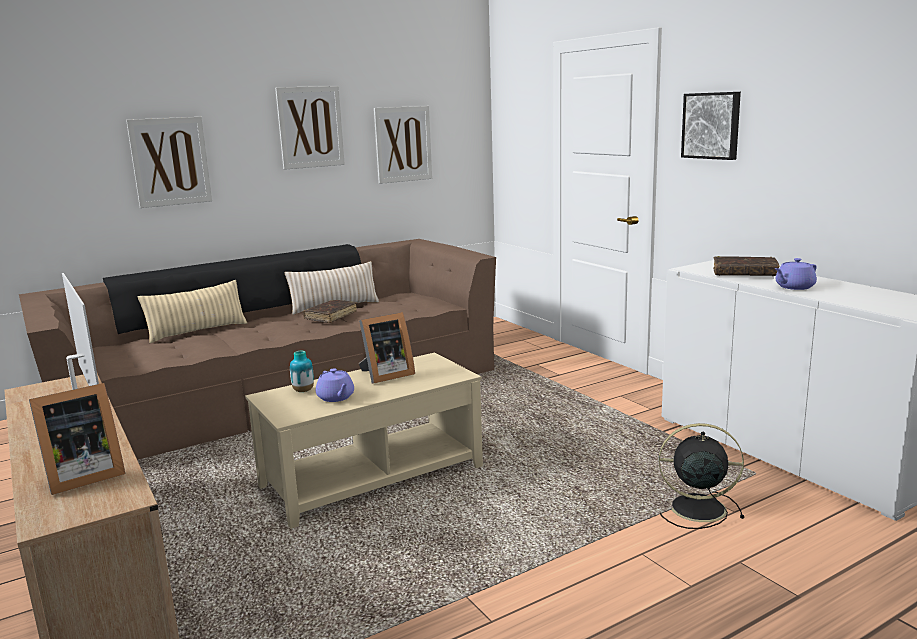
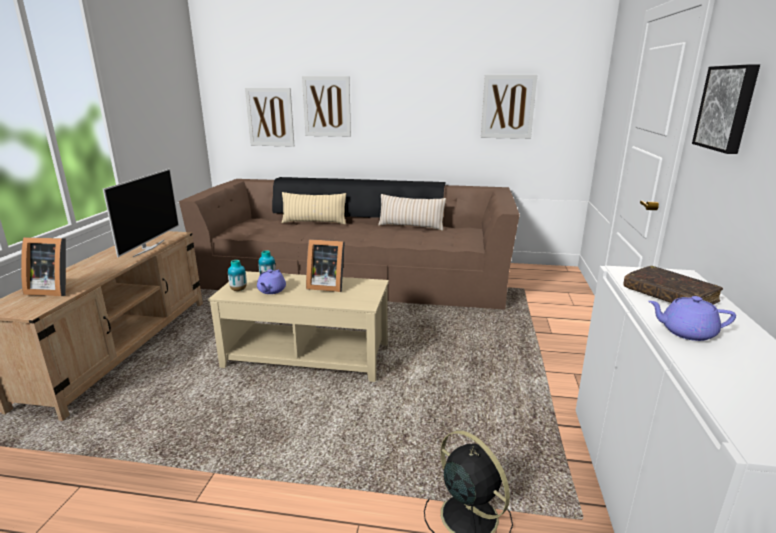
camera: 40 degrees right, 5 degrees up
picture [275,86,345,170] -> picture moved to [245,88,294,147]
brown book [303,300,357,323] -> none
none -> vase [228,260,247,291]

